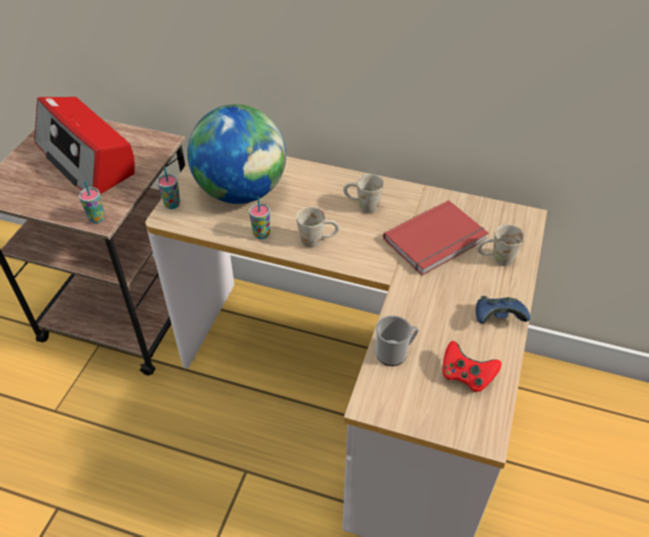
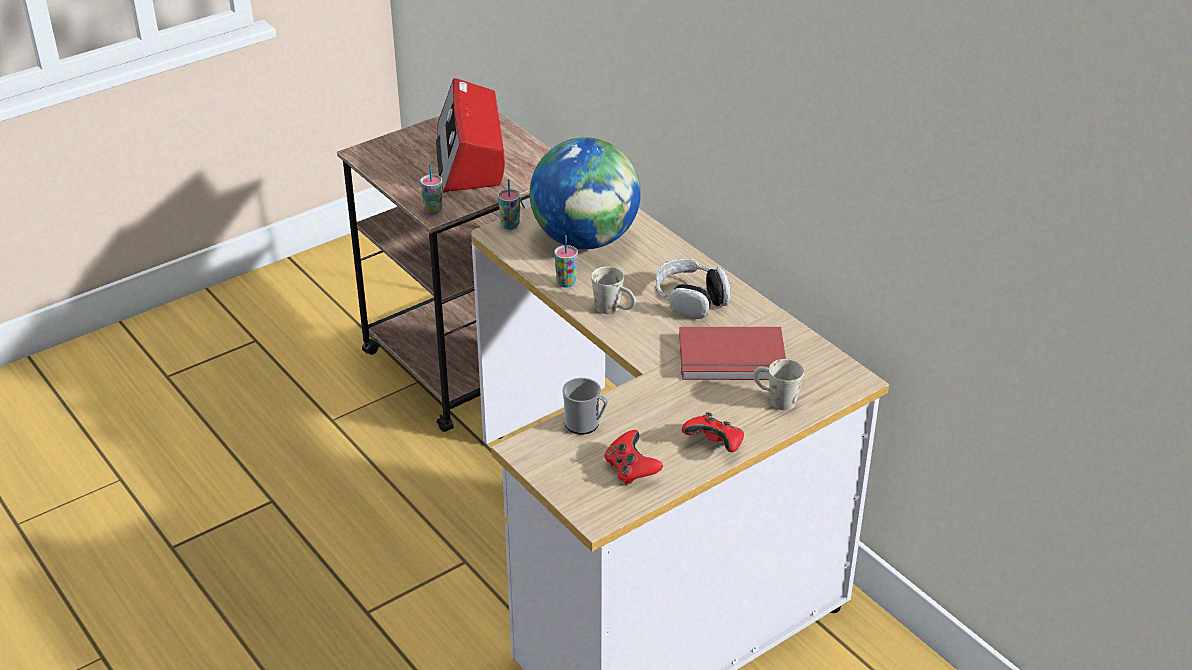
camera: 35 degrees right, 10 degrees down
white mug [343,174,384,213] -> headphones [656,258,730,319]
blue game controller [476,296,530,324] -> red game controller [682,412,744,452]

